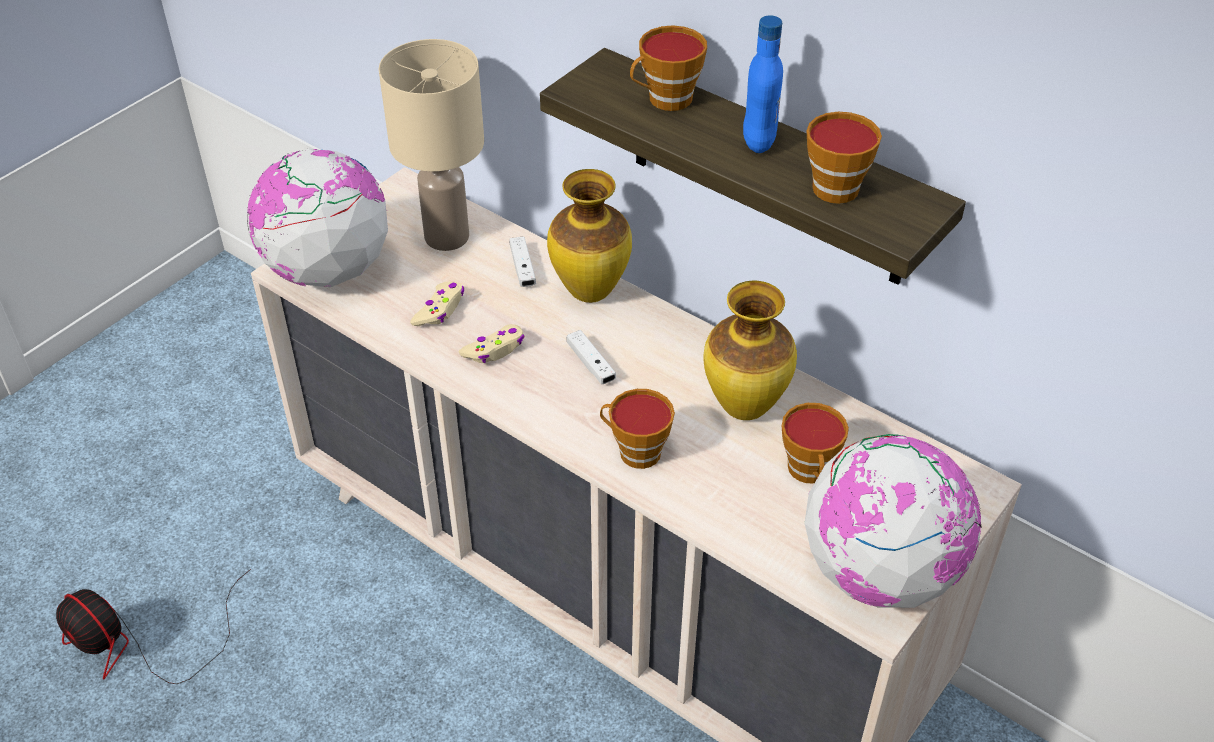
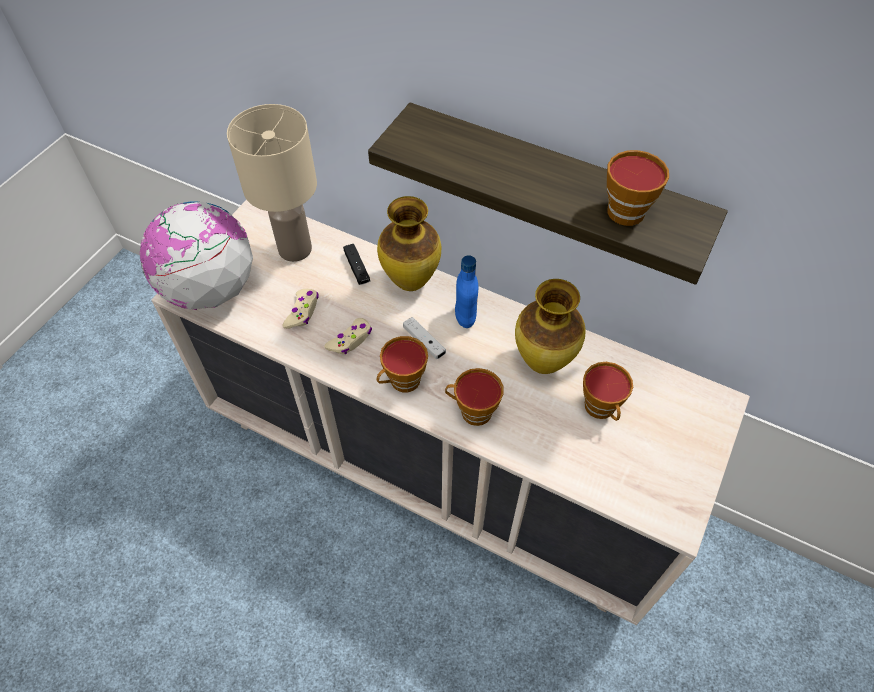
camera: 10 degrees left, 10 degrees up
fan [56,569,251,684] -> none
white game controller [509,237,536,287] -> black game controller [343,244,370,285]
cup [630,25,707,111] -> cup moved to [377,336,428,393]
blue bottle [743,15,783,153] -> blue bottle moved to [455,255,478,328]
globe [805,434,981,608] -> none

